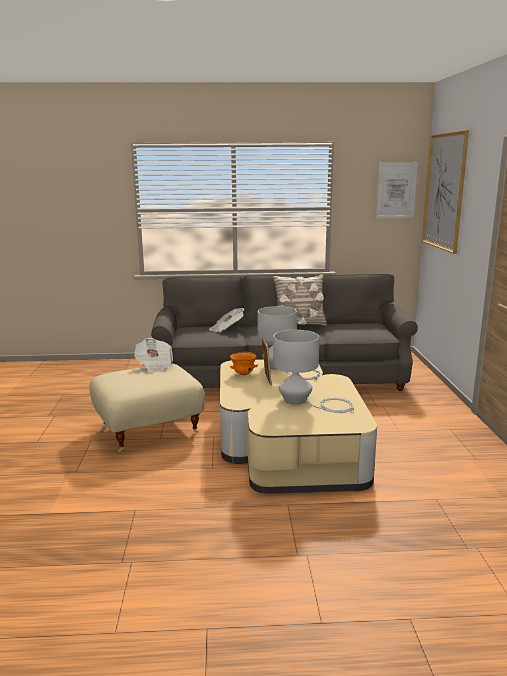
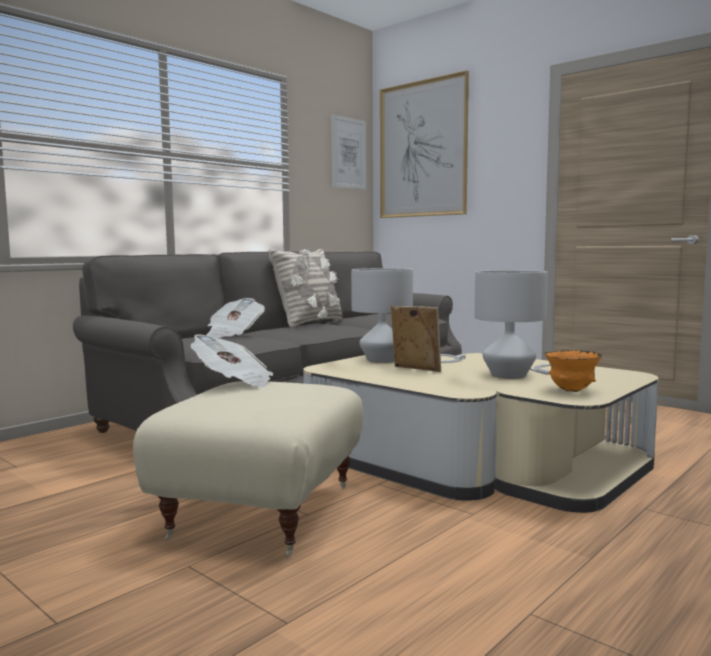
camera: 45 degrees left, 10 degrees down
orange bowl [230,352,258,375] -> orange bowl moved to [544,350,602,392]

